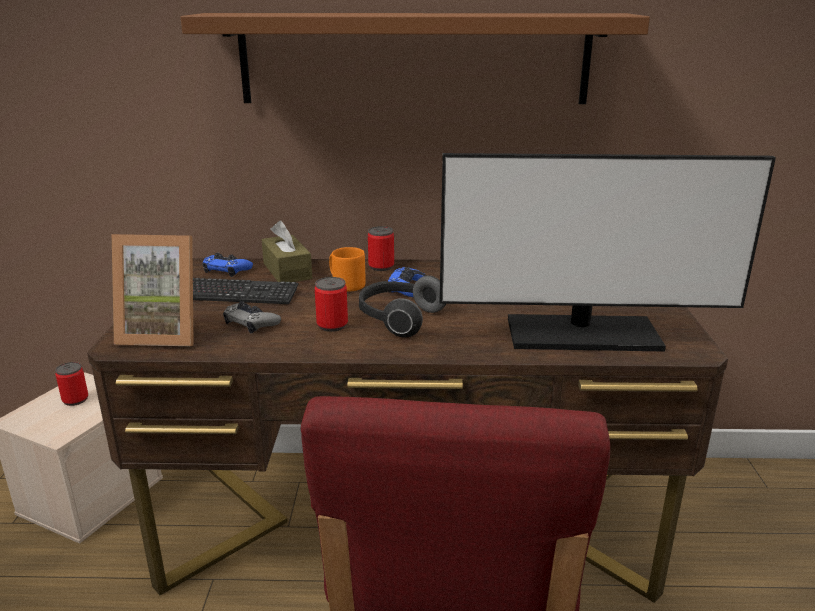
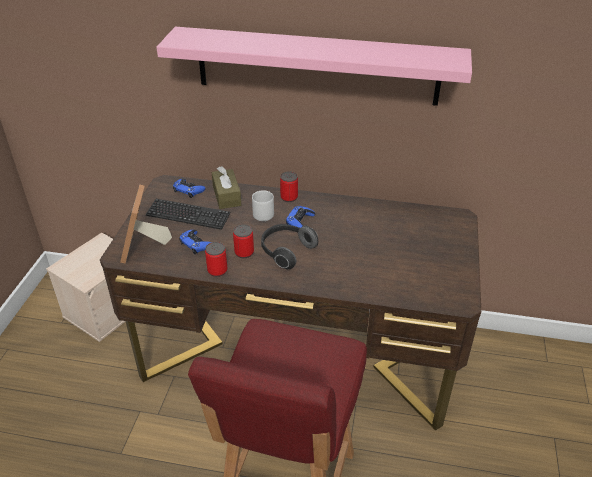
camera: 10 degrees right, 15 degrees up
can [55,362,88,406] -> can moved to [205,242,228,277]
picture frame [112,234,194,346] -> picture frame turned 75 degrees clockwise [120,184,172,263]
brown shelf [181,13,650,104] -> pink shelf [156,27,472,106]
grey game controller [223,301,281,333] -> blue game controller [179,230,212,254]
orange mug [329,247,366,291] -> grey mug [252,190,274,221]
monitor [440,153,776,352] -> none

